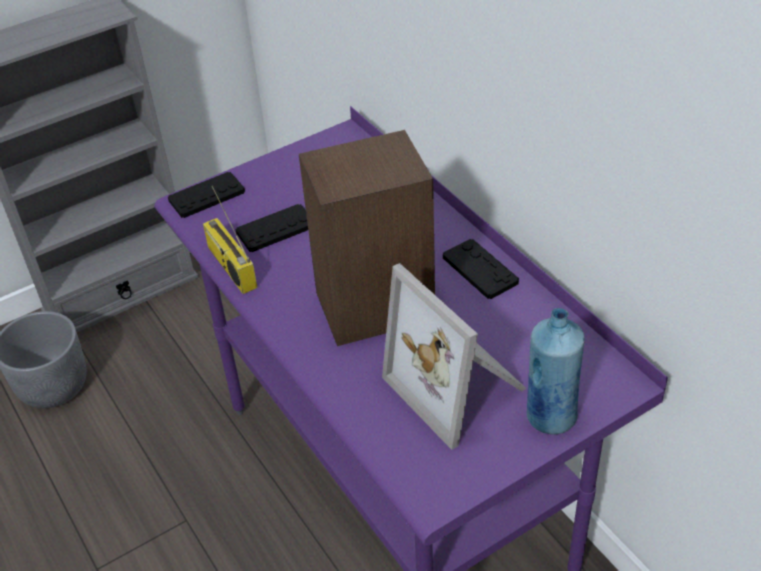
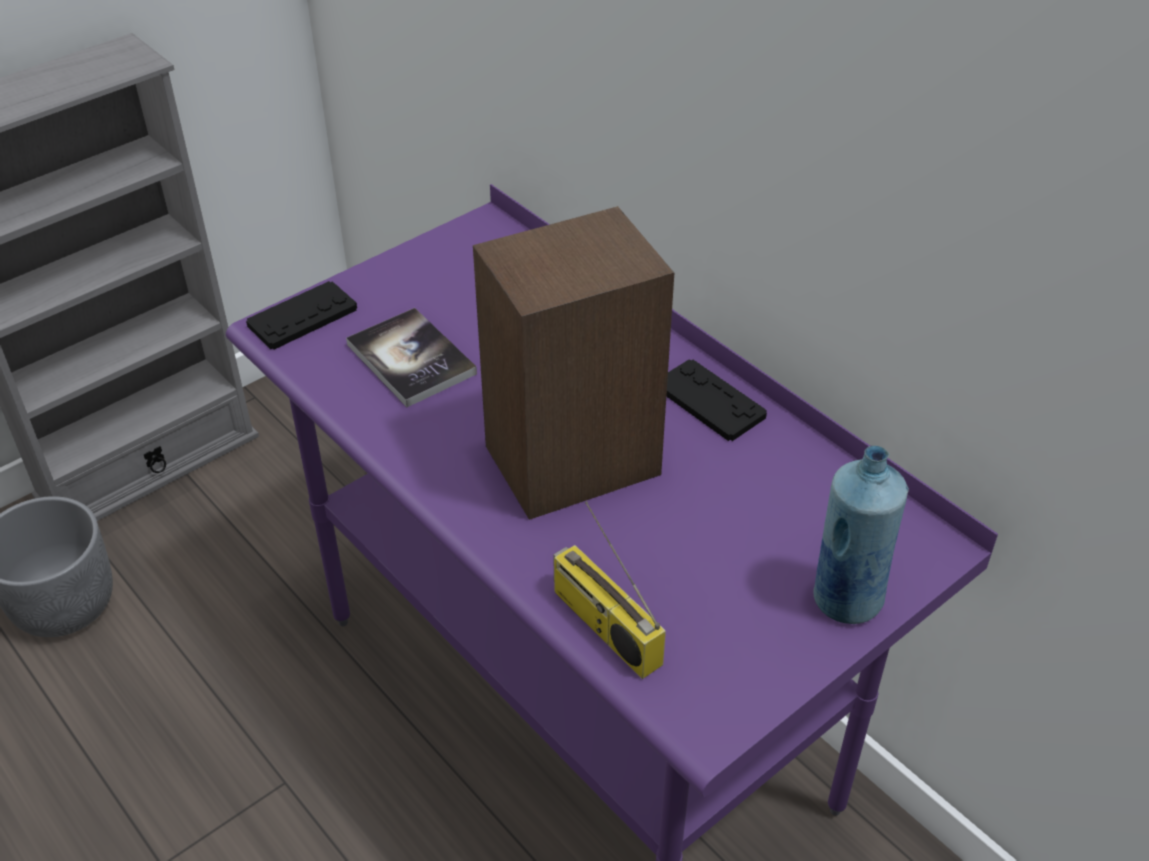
camera: 10 degrees left, 0 degrees up
radio [203,186,257,294] -> radio moved to [553,502,666,679]
black game controller [235,204,308,252] -> book [346,308,477,407]
picture frame [382,263,527,450] -> none

